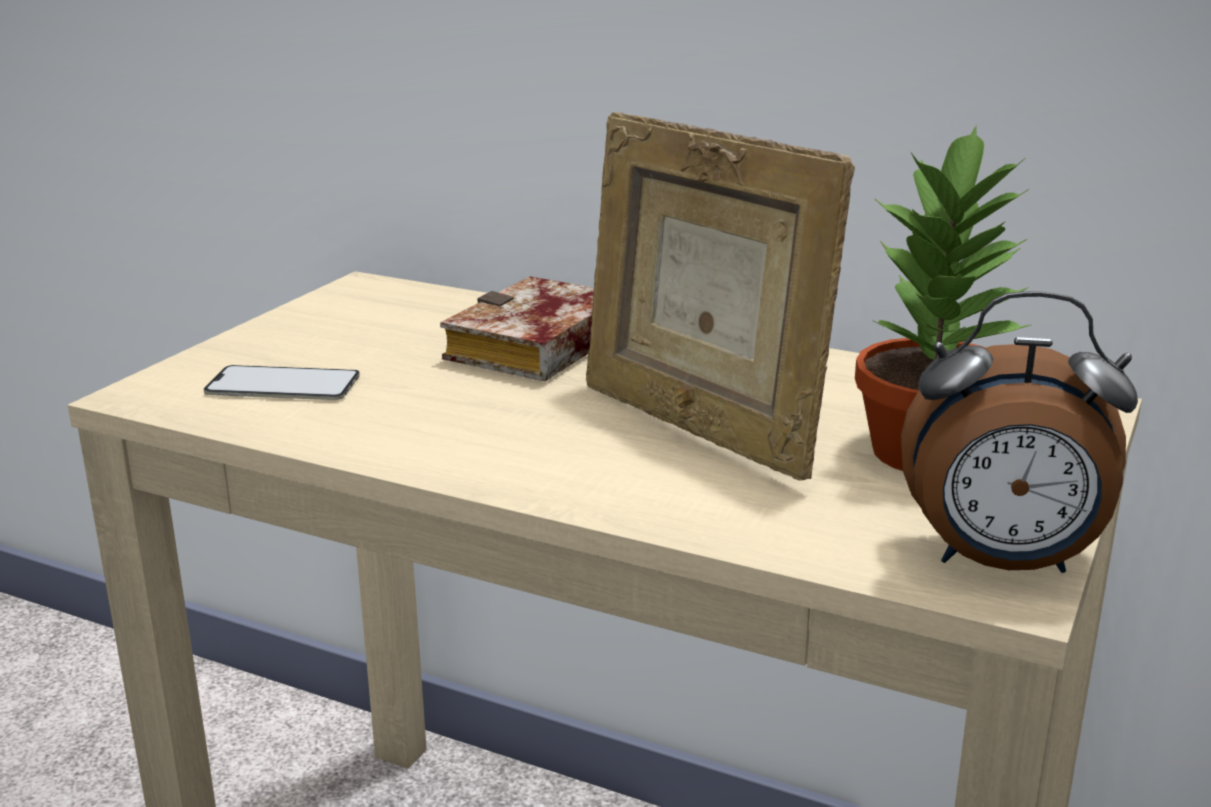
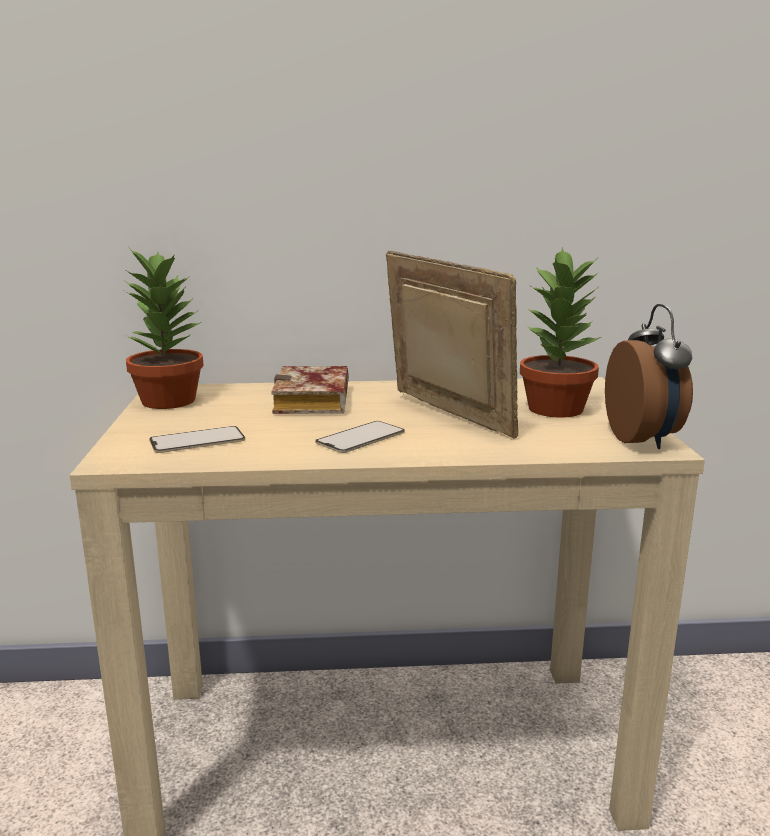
camera: 30 degrees left, 5 degrees down
picture frame [586,112,855,481] -> picture frame turned 150 degrees counterclockwise [386,251,518,439]
alarm clock [901,291,1138,573] -> alarm clock turned 75 degrees counterclockwise [605,304,693,449]
none -> potted plant [124,248,204,409]
none -> phone [315,421,405,453]

